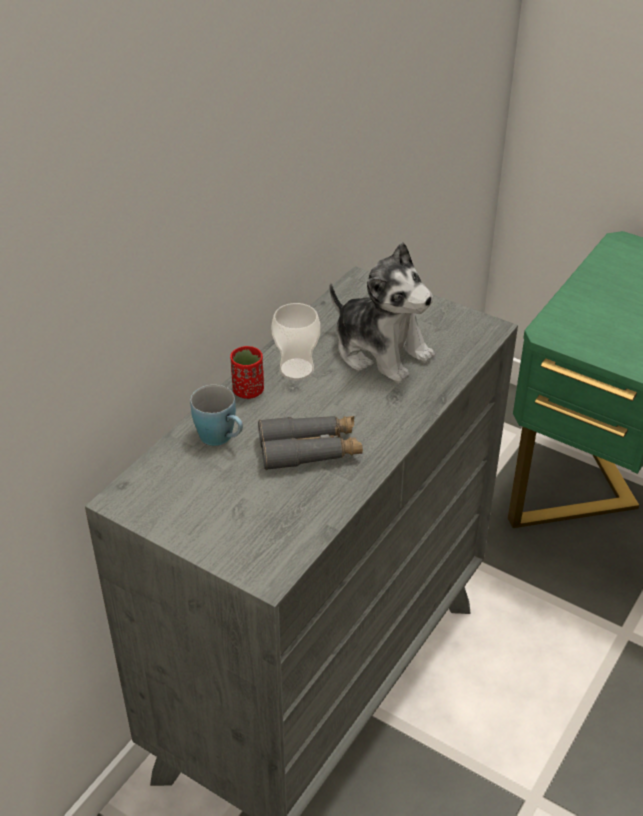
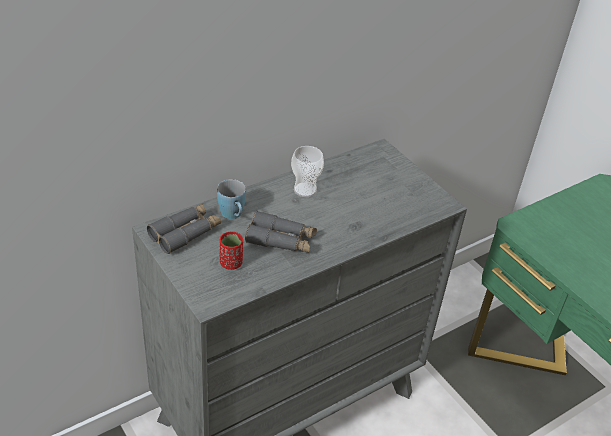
camera: 20 degrees right, 0 degrees up
red cup [230,346,264,399] -> red cup moved to [220,232,243,270]
plush toy [330,242,435,384] -> none
none -> grey binoculars [147,203,221,254]

